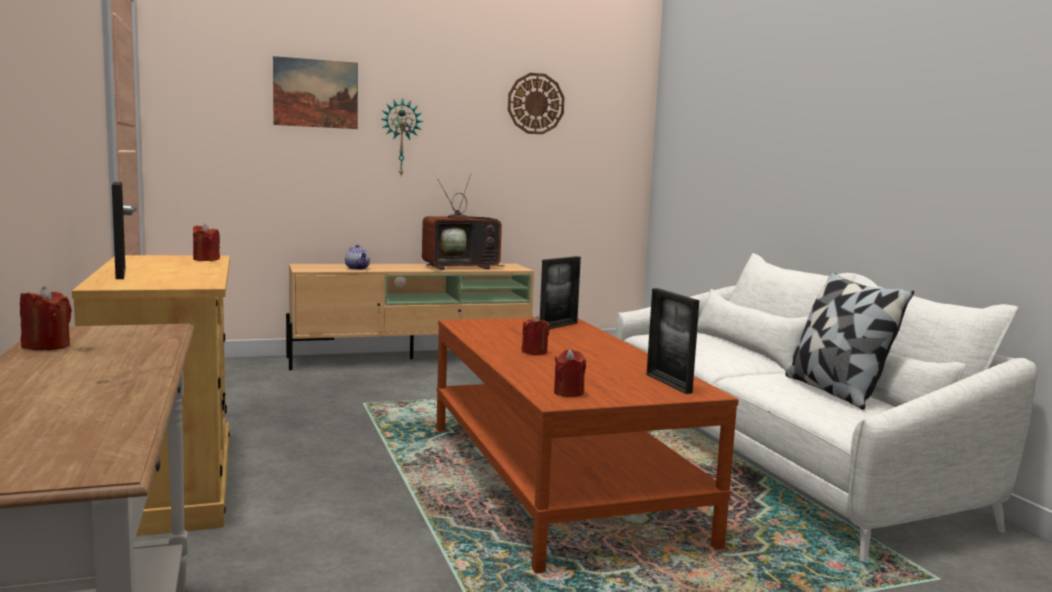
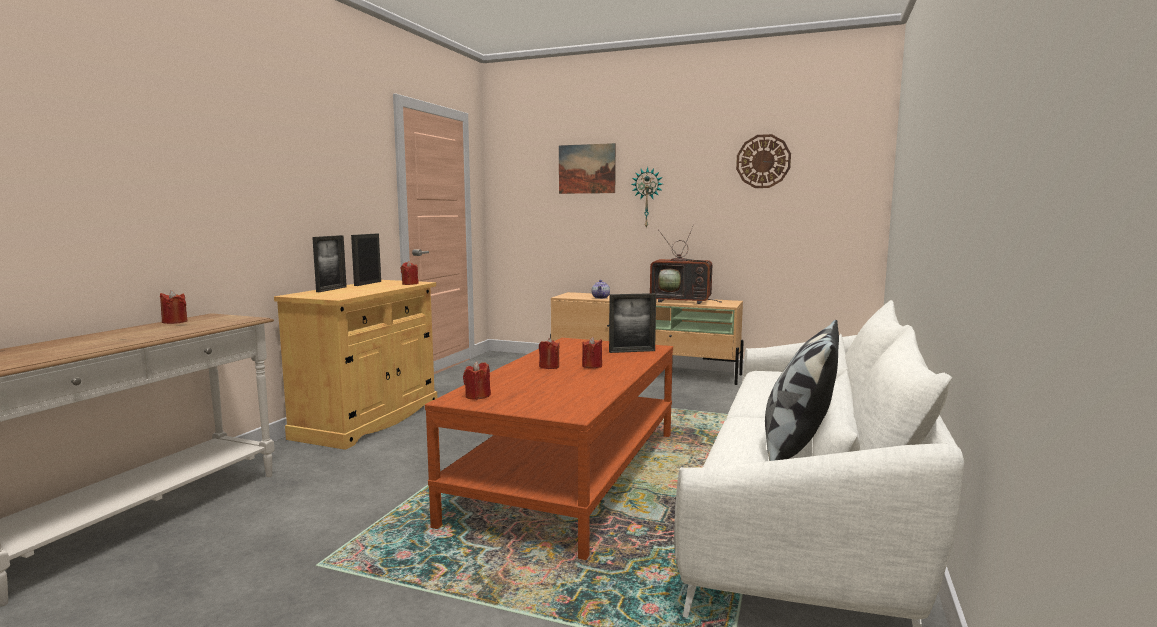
camera: 40 degrees right, 0 degrees up
picture frame [647,288,699,394] -> picture frame moved to [351,234,381,286]
none -> red candle [582,337,602,368]

